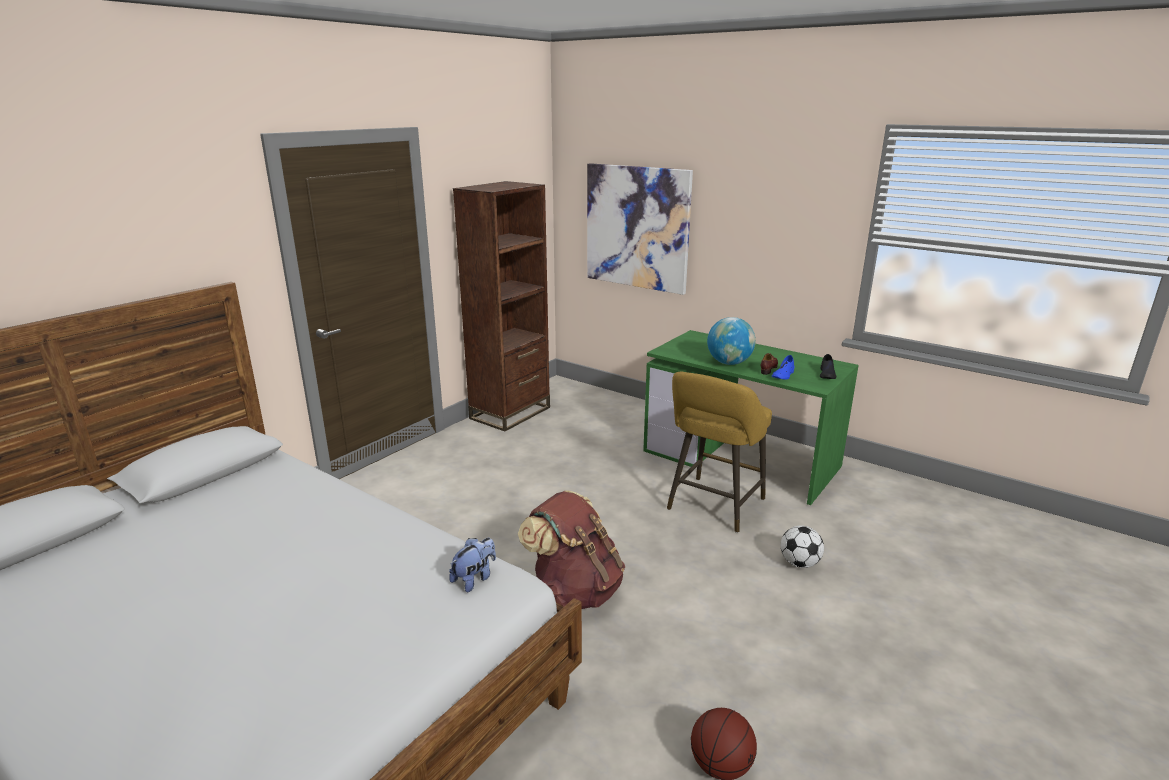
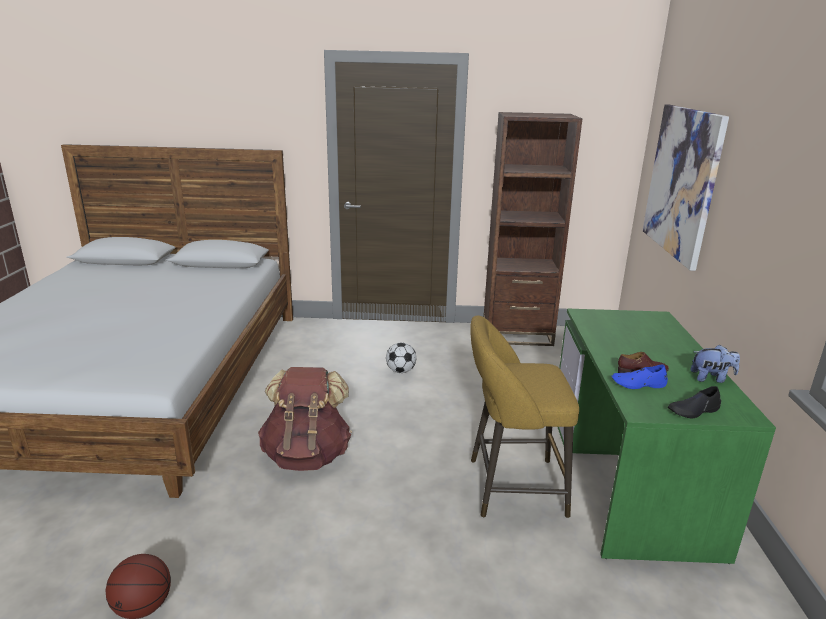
camera: 55 degrees right, 0 degrees up
plush toy [449,538,496,592] -> plush toy moved to [690,345,740,383]
globe [707,317,756,365] -> none
football [781,525,824,568] -> football moved to [386,343,417,373]

